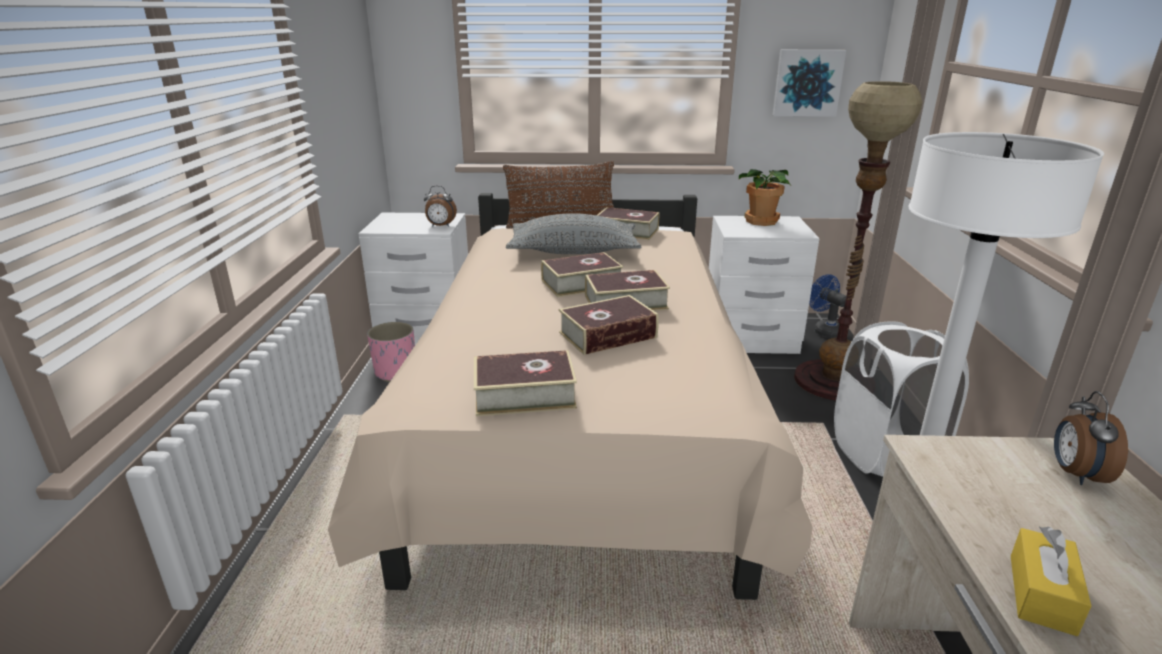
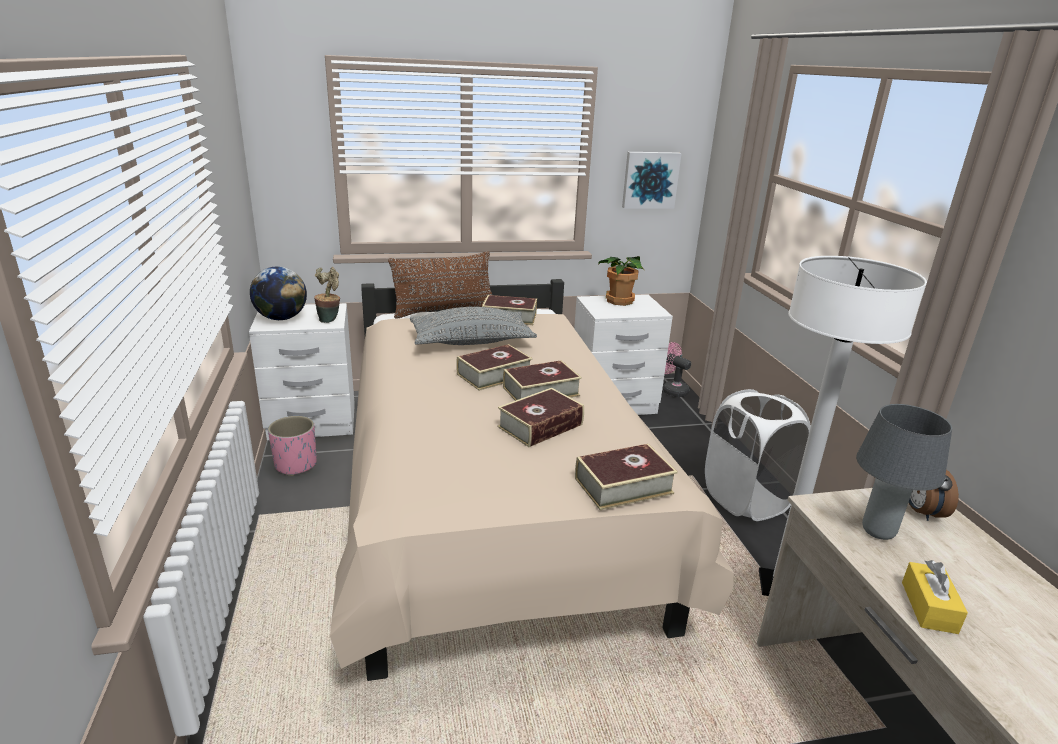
camera: 15 degrees left, 0 degrees up
alarm clock [424,185,457,227] -> potted plant [314,267,340,323]
book [474,350,577,416] -> book moved to [575,444,678,510]
floor lamp [794,81,923,401] -> none
blue fan [809,274,846,338] -> pink fan [663,342,691,397]
none -> globe [250,266,307,320]
none -> grey table lamp [856,404,952,540]

